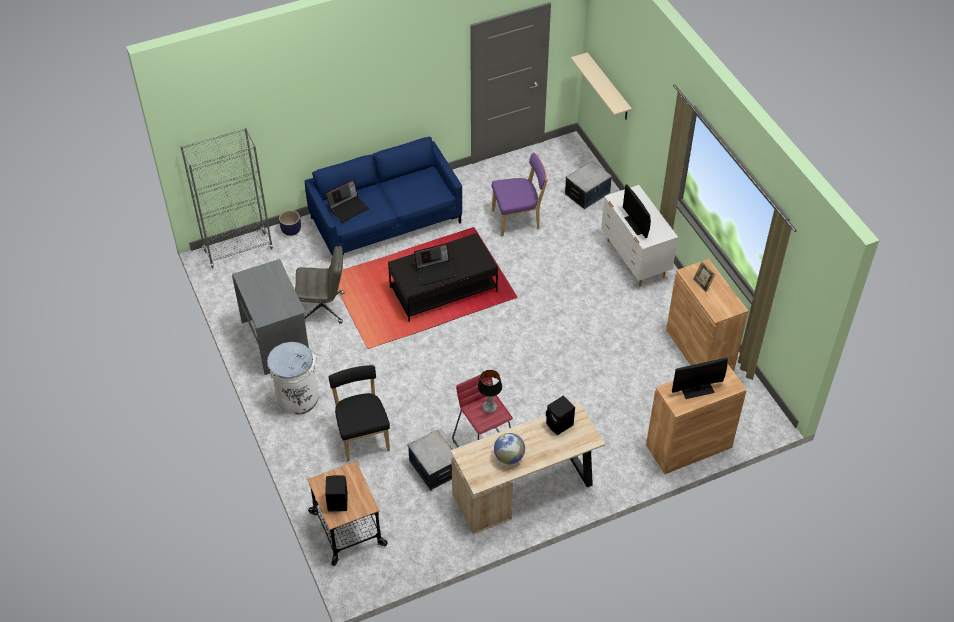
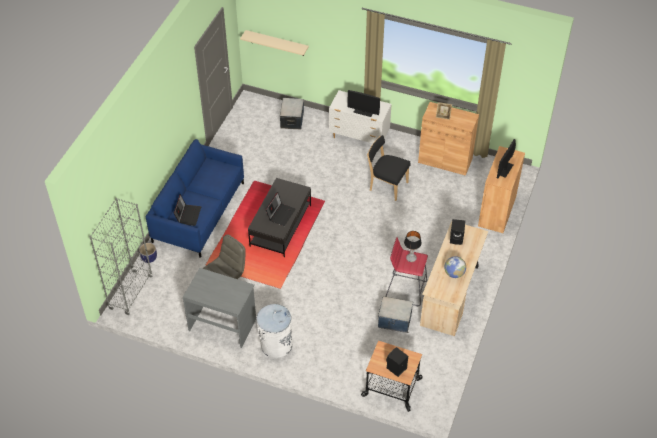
camera: 45 degrees left, 0 degrees up
black chair [328,364,390,461] -> black chair moved to [367,135,411,201]
purple chair [491,152,548,237] -> none

